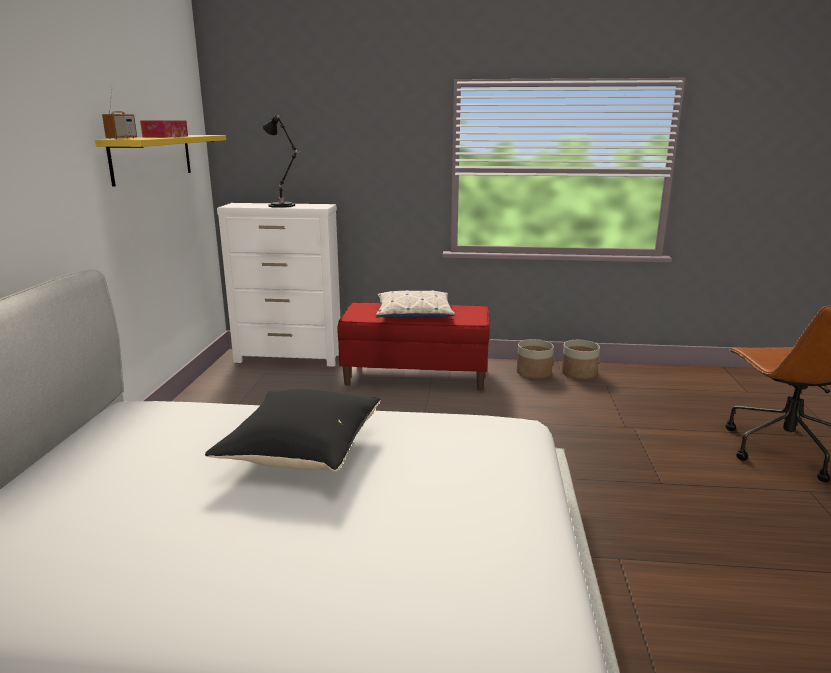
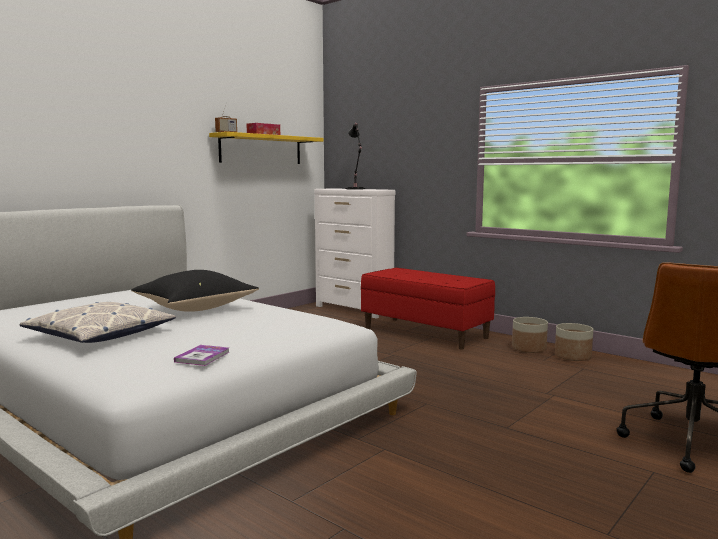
camera: 35 degrees right, 10 degrees down
pillow [376,290,455,318] -> pillow moved to [20,302,176,343]
none -> book [174,345,229,366]

